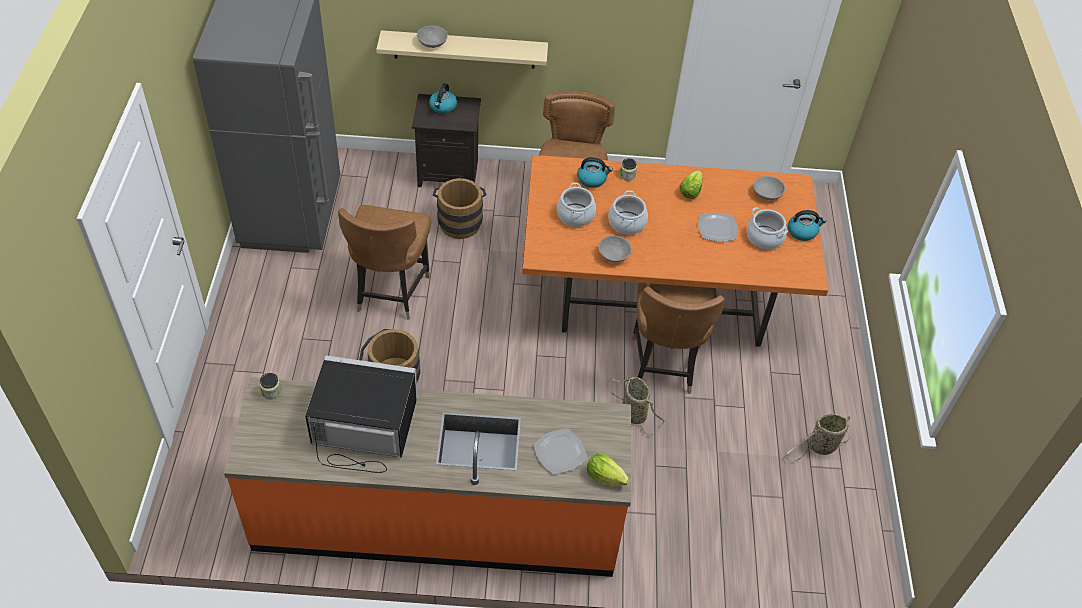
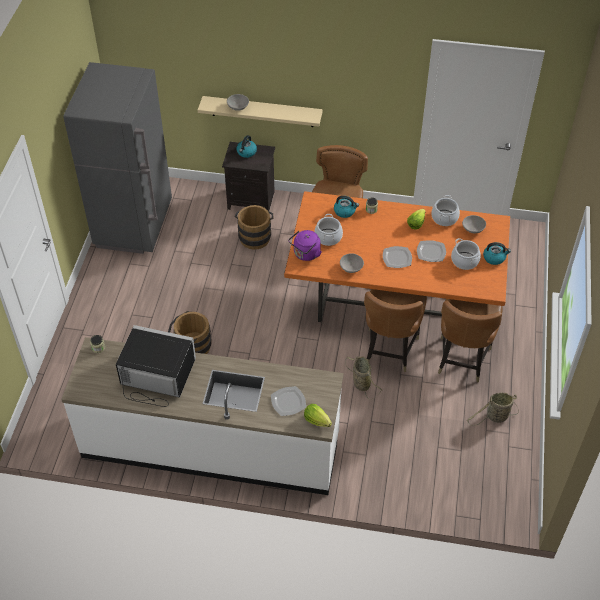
camera: 10 degrees right, 0 degrees up
orange counter [224,377,631,577] -> white counter [61,337,344,495]
brown chair [338,205,431,320] -> brown chair moved to [438,299,503,382]
cooking pot [608,190,648,235] -> cooking pot moved to [431,195,460,226]
none -> purple kettle [288,230,322,261]
none -> plate [383,246,412,268]

